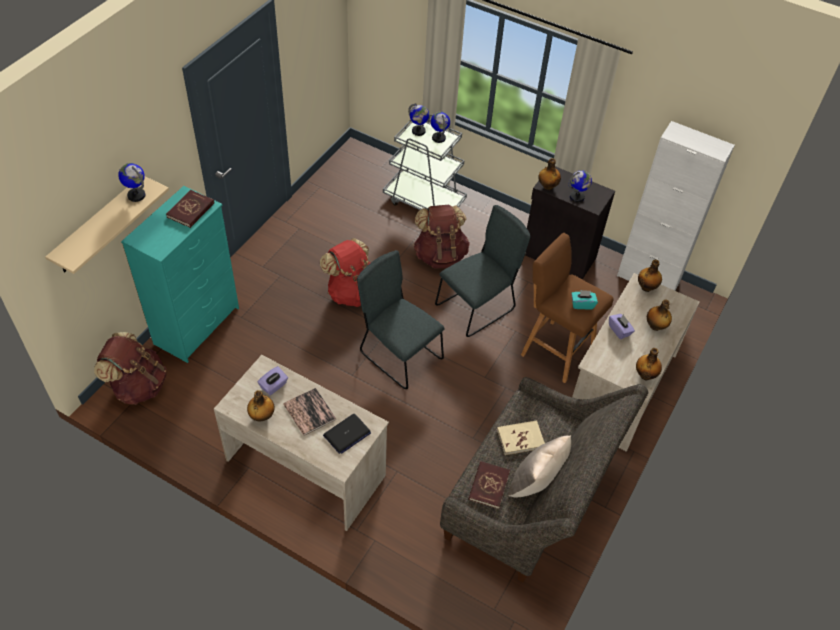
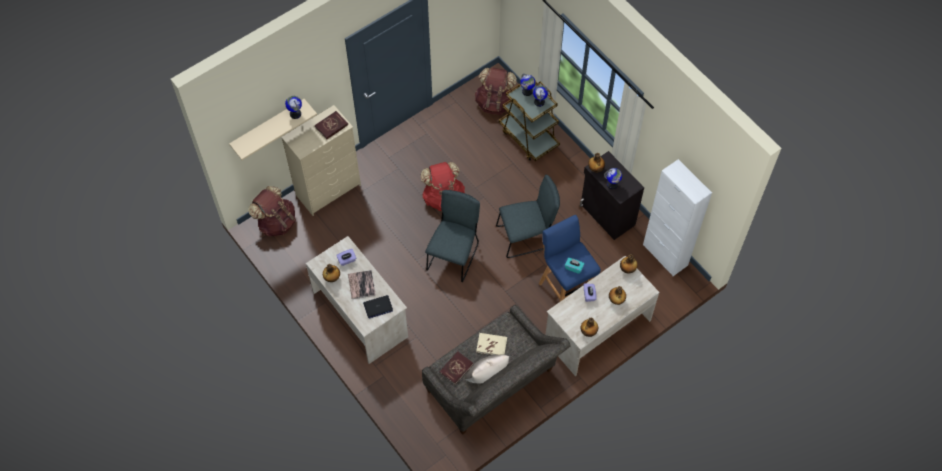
camera: 25 degrees right, 10 degrees up
turquoise dresser [121,186,239,363] -> beige dresser [281,105,361,216]
grey chair [357,250,445,389] -> grey chair turned 45 degrees clockwise [425,190,480,282]
grey cart [383,115,467,210] -> brown cart [499,81,560,161]
brown backpack [413,205,470,268] -> brown backpack moved to [475,68,517,115]
brown stool [521,233,614,383] -> blue stool [539,215,601,301]

